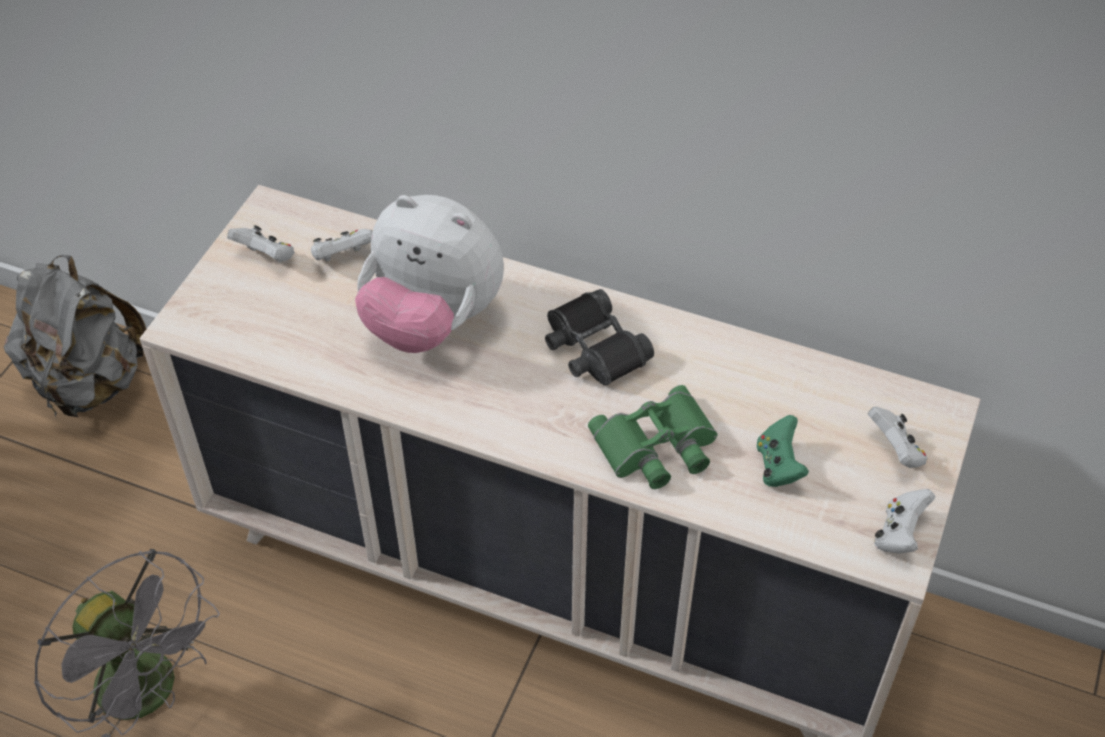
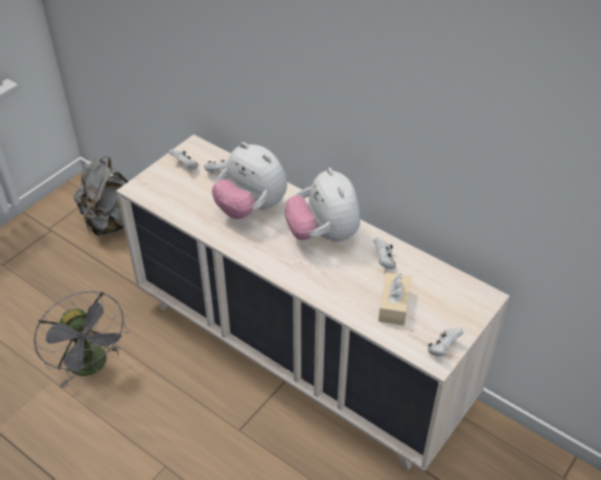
camera: 15 degrees right, 5 degrees down
black binoculars [545,289,654,385] -> plush toy [285,168,360,242]
green binoculars [588,385,717,489] -> none
green game controller [757,415,809,487] -> beige tissue box [378,272,411,326]
white game controller [868,406,928,468] -> white game controller moved to [373,237,396,269]

